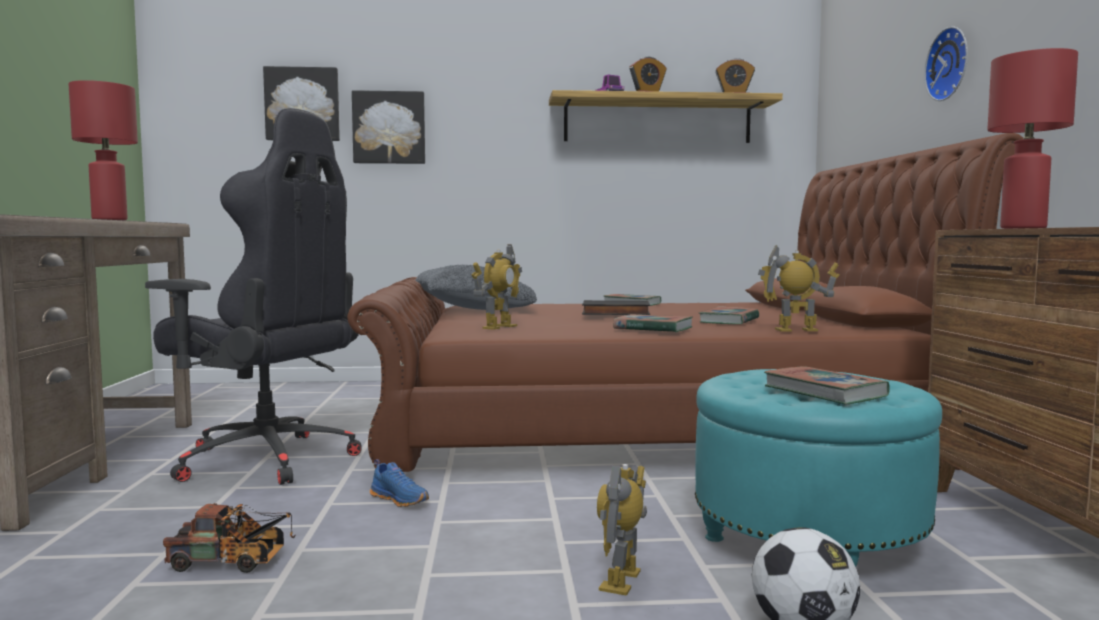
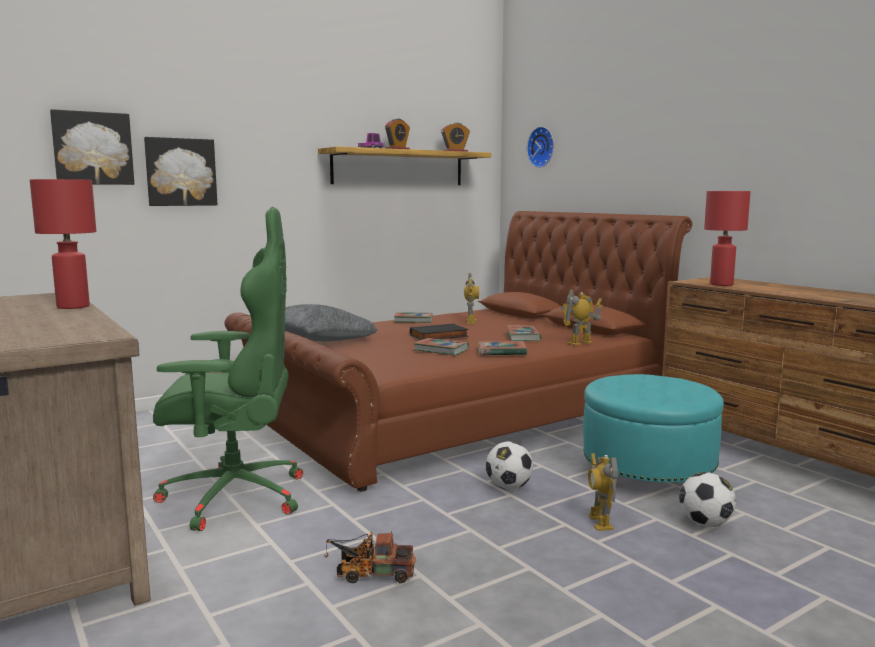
camera: 30 degrees left, 5 degrees up
black office chair [145,108,362,485] -> green office chair [153,207,303,531]
toy truck [163,503,295,573] -> toy truck turned 150 degrees counterclockwise [325,531,416,583]
blue shoe [370,459,429,507] -> none
toy robot [472,244,522,330] -> toy robot moved to [464,273,479,324]
book [764,366,890,405] -> book moved to [414,338,469,355]
wall clock [924,26,968,101] -> wall clock moved to [527,127,554,168]
none -> football [486,441,533,490]

